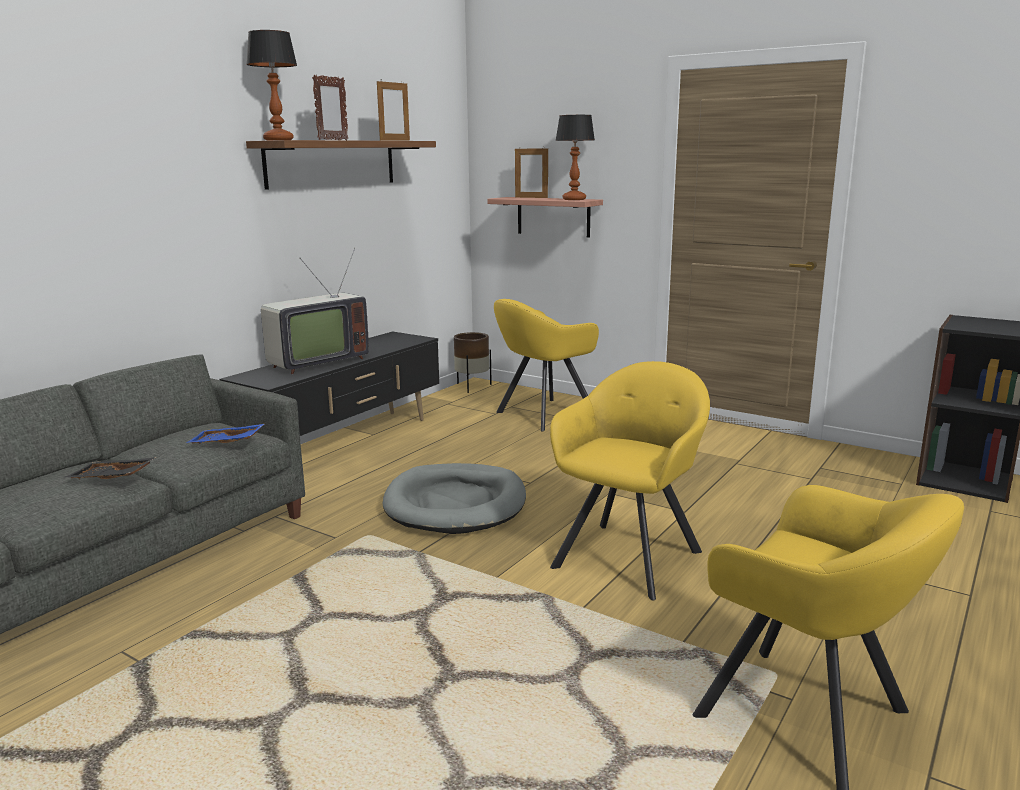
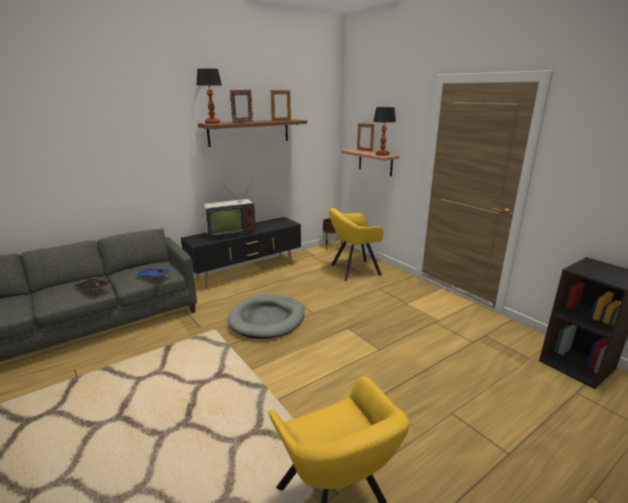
camera: 20 degrees right, 5 degrees up
yellow armchair [550,361,710,601] -> none

